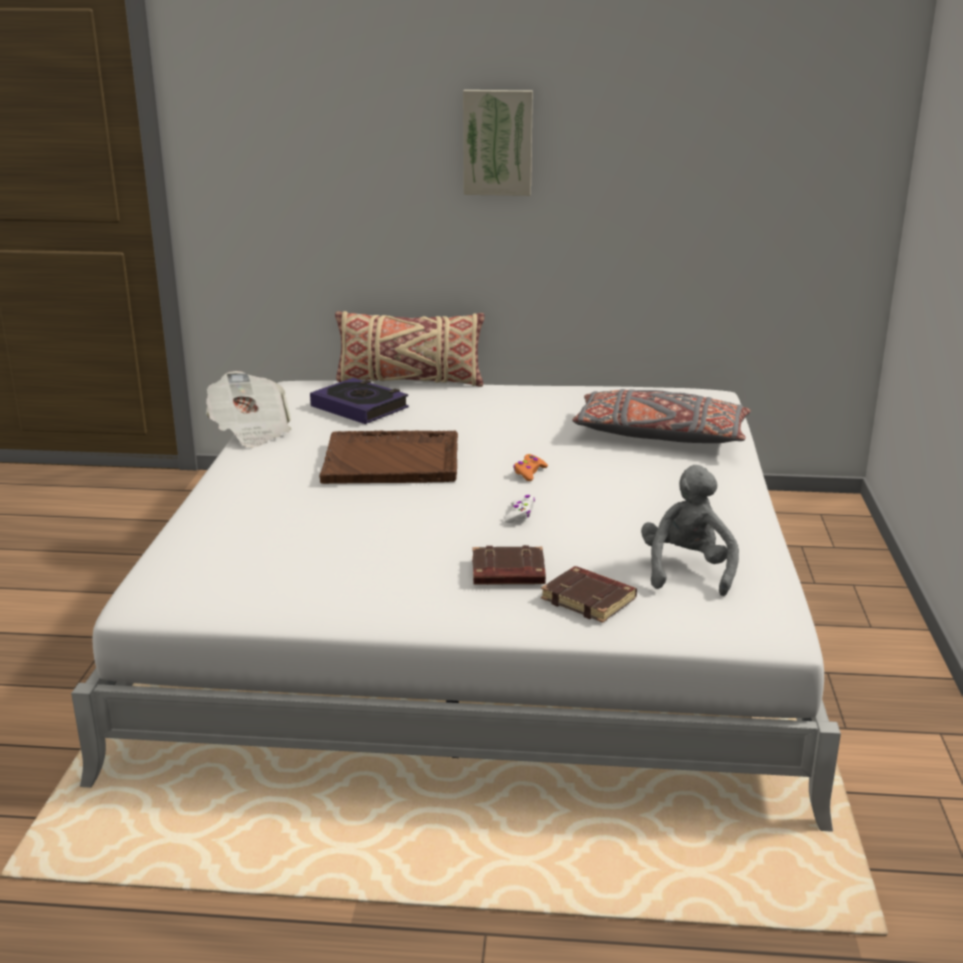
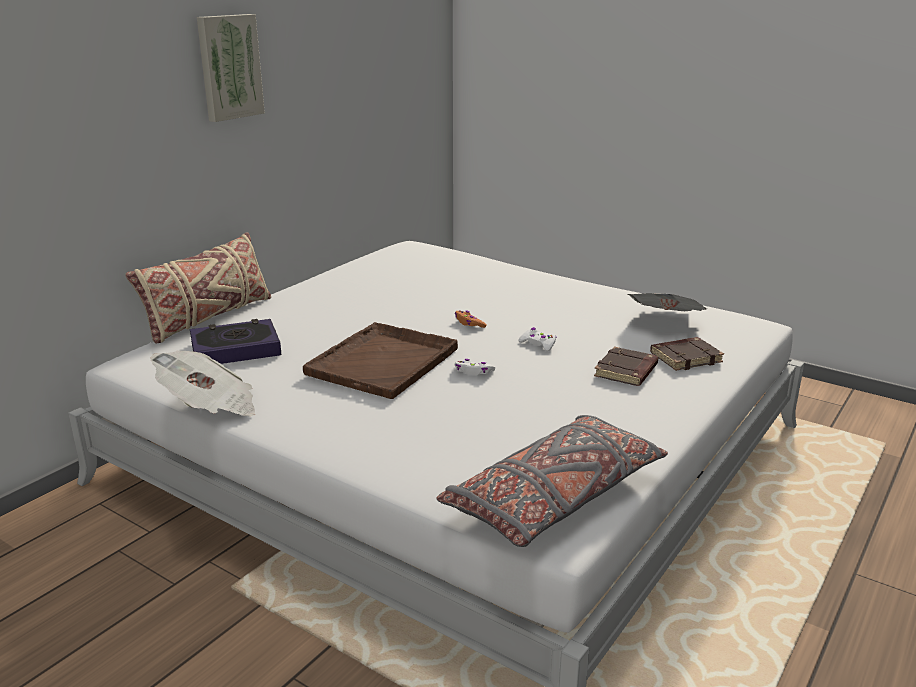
camera: 60 degrees left, 0 degrees up
grey pillow [573,389,751,443] -> grey pillow moved to [436,415,668,547]
grey plush toy [641,465,739,596] -> newspaper [628,293,707,311]
none -> white game controller [455,359,495,375]

